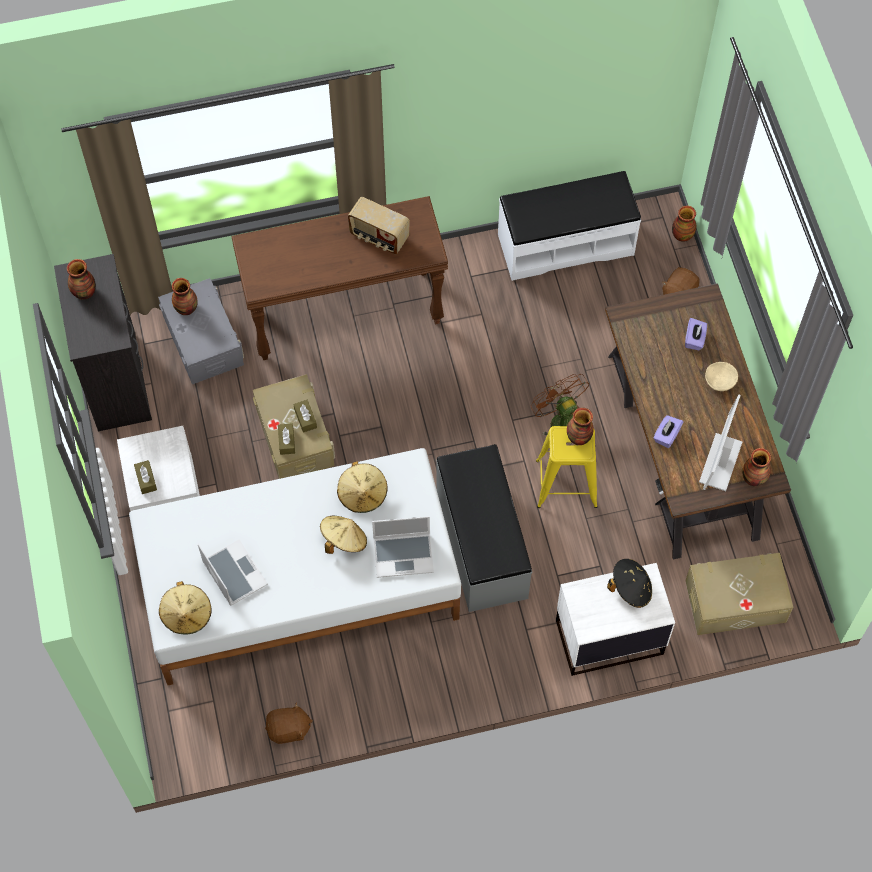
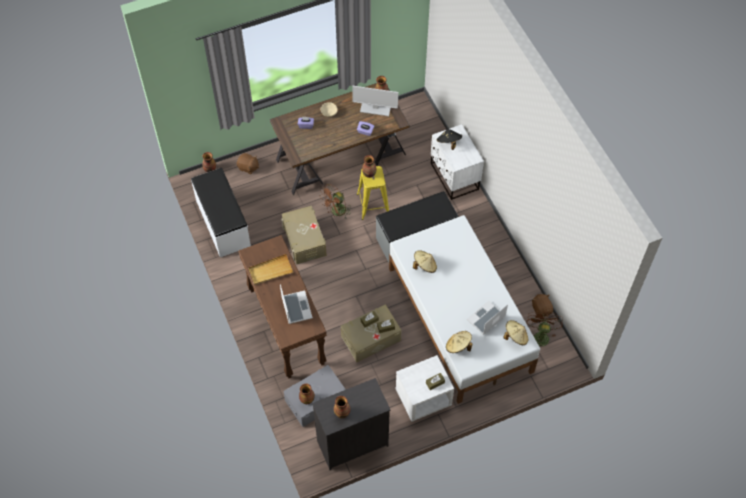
camera: 100 degrees left, 5 degrees down
beige hat [320,516,367,554] -> beige hat moved to [446,331,472,353]
radio [348,197,410,254] -> beige tray [248,254,294,285]
laptop [372,516,434,578] -> laptop moved to [280,284,313,324]
beige storage box [685,553,794,635] -> beige storage box moved to [281,206,327,264]
none -> brown fan [526,311,563,346]

